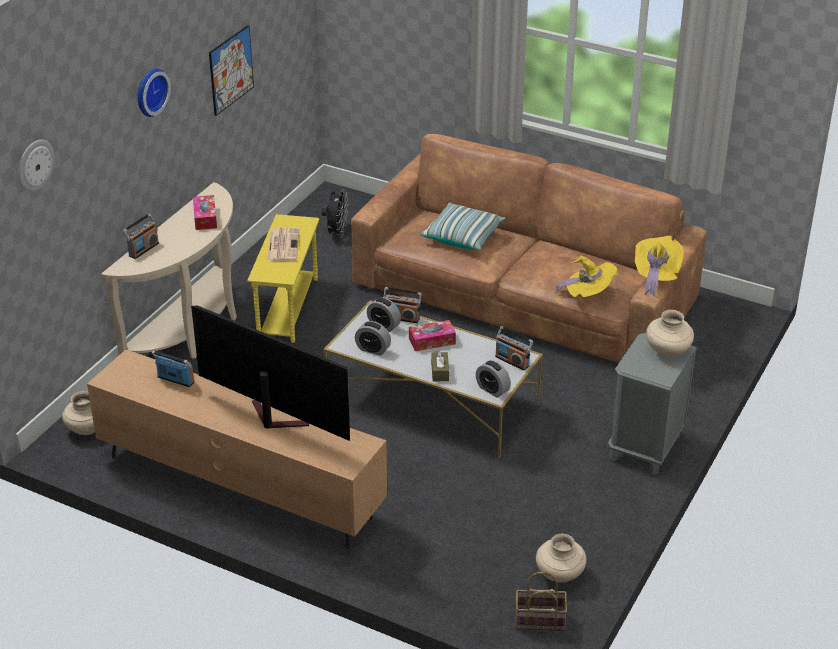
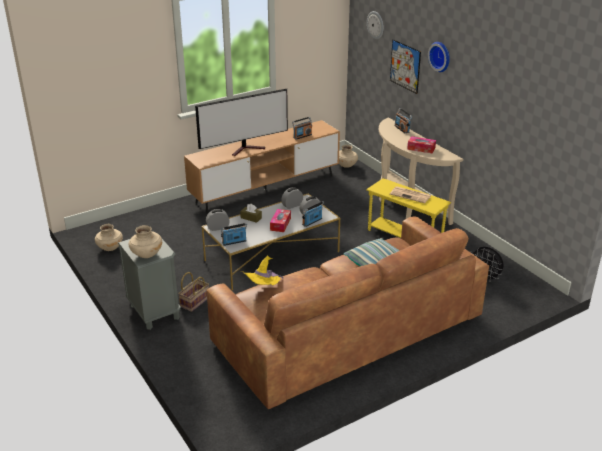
camera: 120 degrees right, 5 degrees down
picture [209,25,254,116] -> picture moved to [390,39,421,94]
basket [516,572,567,631] -> basket moved to [178,272,209,312]
yellow hat [635,236,684,296] -> none

